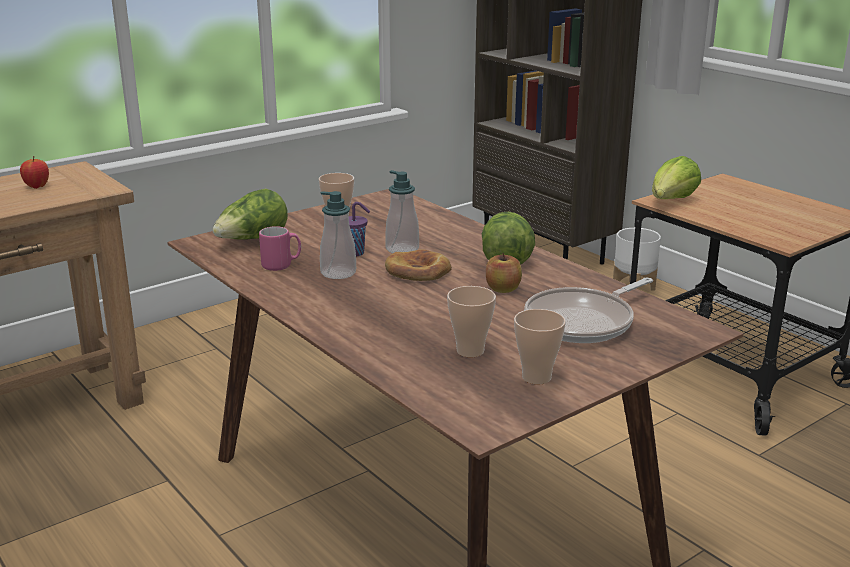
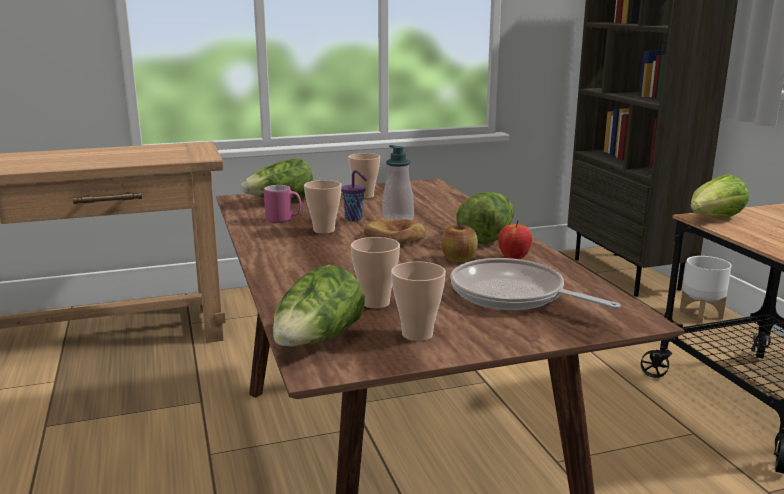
camera: 20 degrees right, 5 degrees down
apple [20,156,49,189] -> apple moved to [498,220,532,259]
soap dispenser [320,191,356,279] -> cup [304,180,342,234]
frying pan [524,277,653,343] -> frying pan turned 60 degrees clockwise [450,258,621,310]
none -> lettuce [273,265,365,347]

